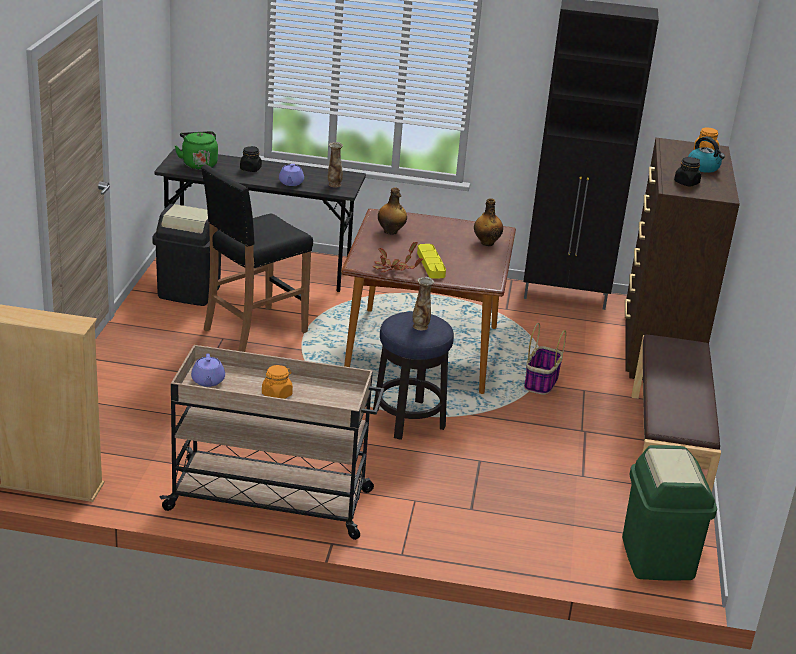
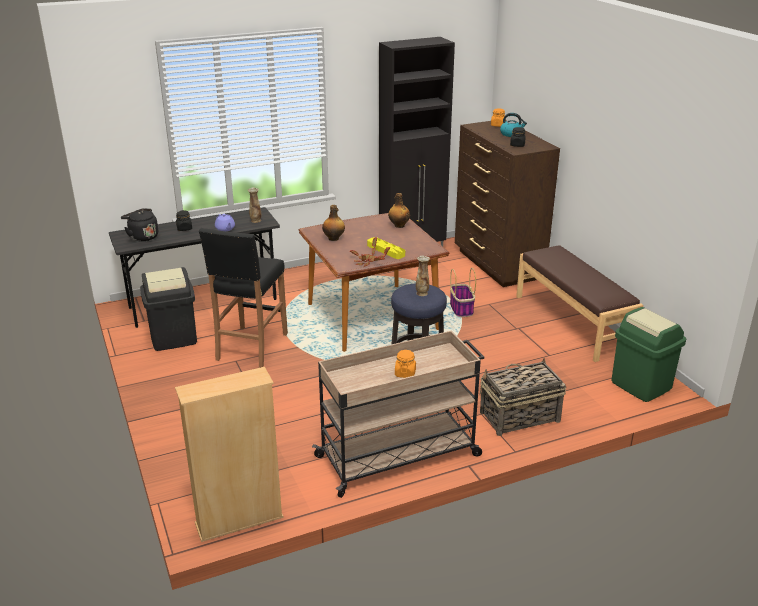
camera: 30 degrees left, 0 degrees up
green kettle [175,131,218,170] -> black kettle [121,208,158,242]
purple teapot [191,353,225,387] -> none
none -> basket [480,358,566,436]

